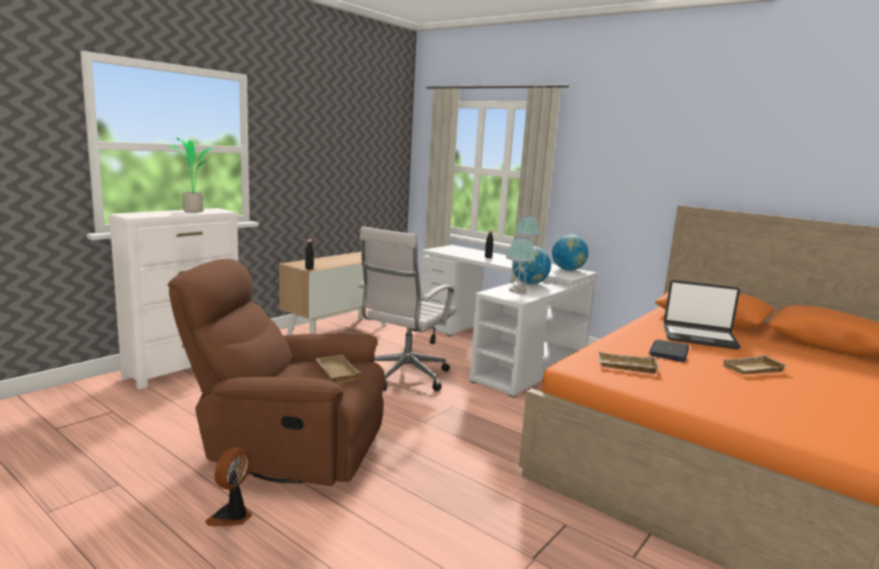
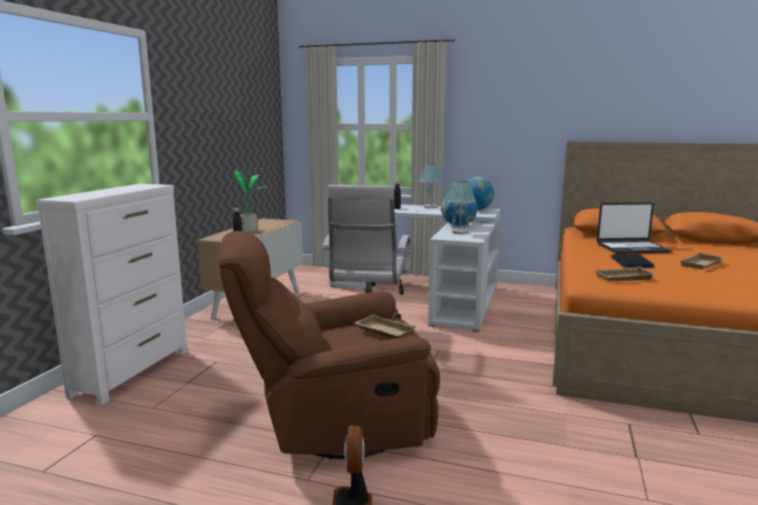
camera: 20 degrees left, 0 degrees up
potted plant [169,138,215,212] -> potted plant moved to [229,170,266,232]

